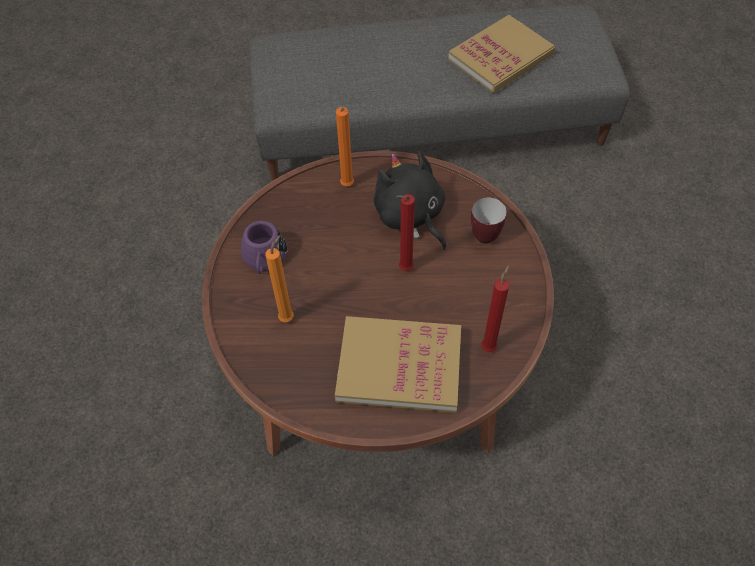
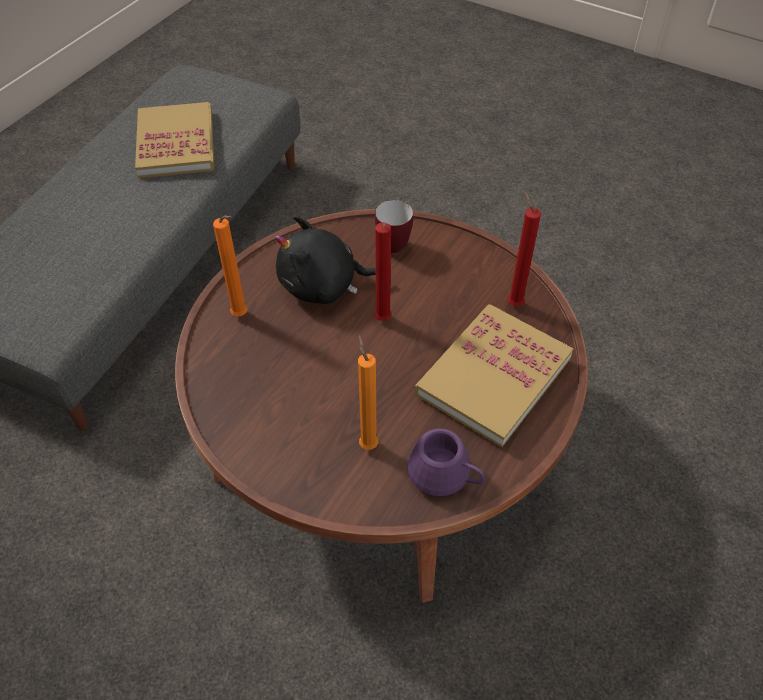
camera: 60 degrees left, 5 degrees down
purple mug [241,221,287,274] -> purple mug moved to [407,428,485,496]

